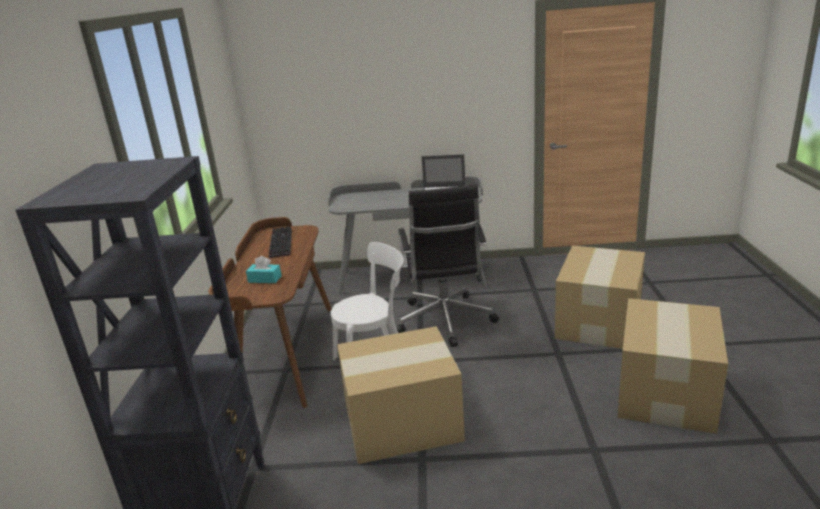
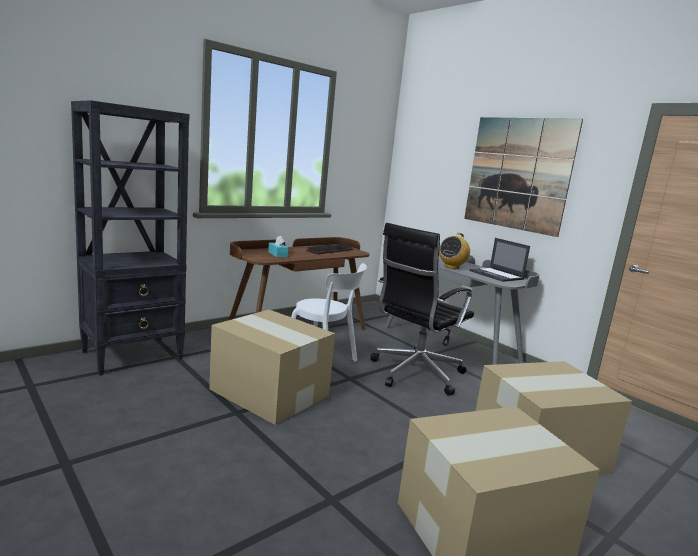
camera: 45 degrees right, 10 degrees down
none -> radio [439,233,470,269]
none -> picture [464,117,583,237]

